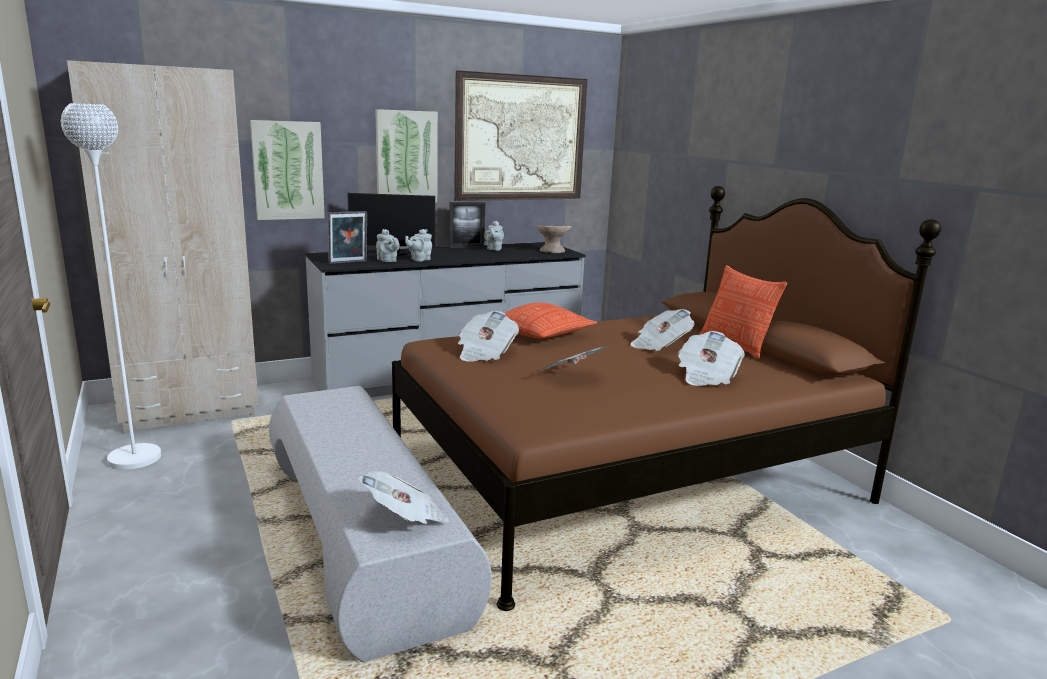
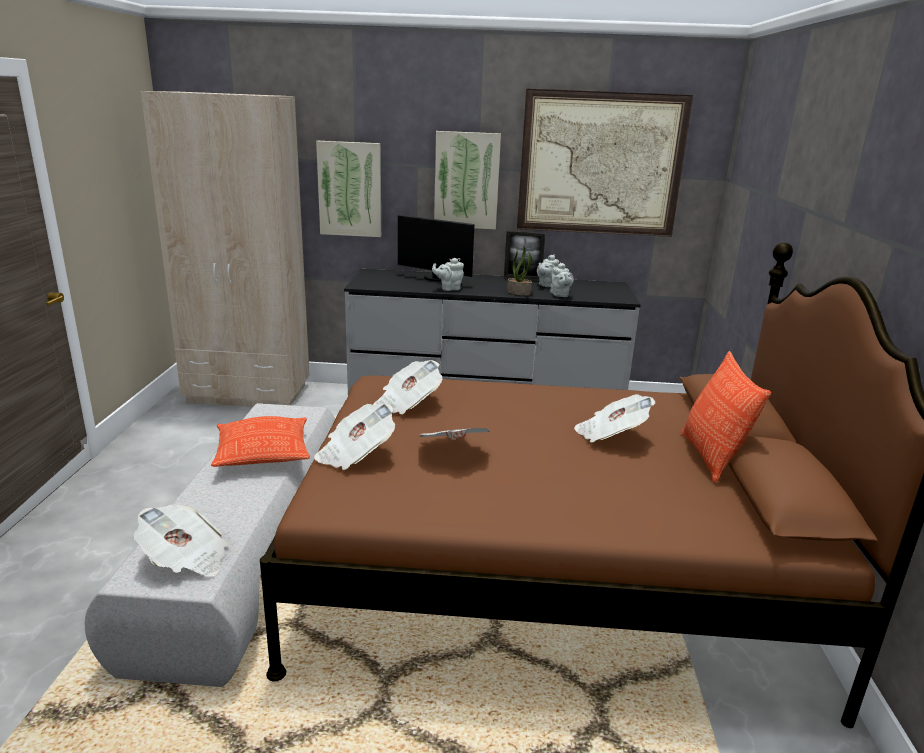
camera: 30 degrees right, 5 degrees up
white floor lamp [61,103,161,470] -> none
picture frame [328,211,367,264] -> none
grey teapot [376,229,400,262] -> grey teapot moved to [550,262,574,297]
orange pillow [505,303,597,339] -> orange pillow moved to [211,416,310,467]
beige bowl [536,225,572,253] -> none
newspaper [678,331,745,386] -> newspaper moved to [314,403,395,470]
none -> potted plant [507,247,532,296]

